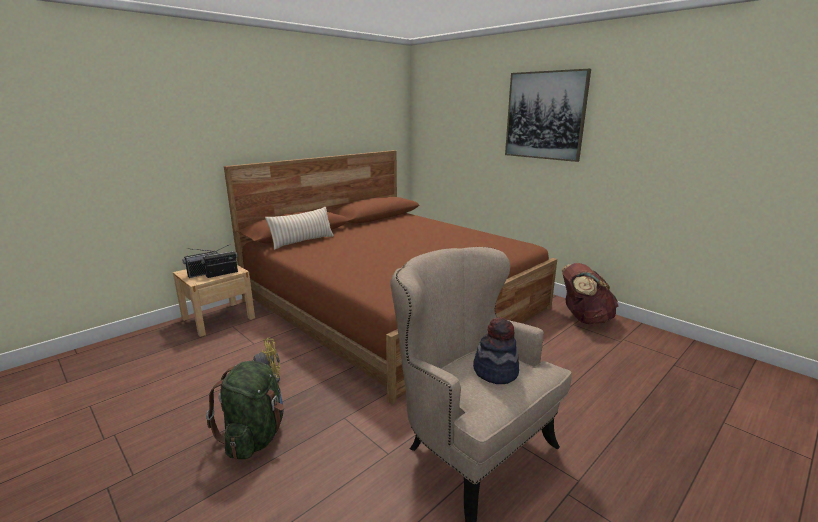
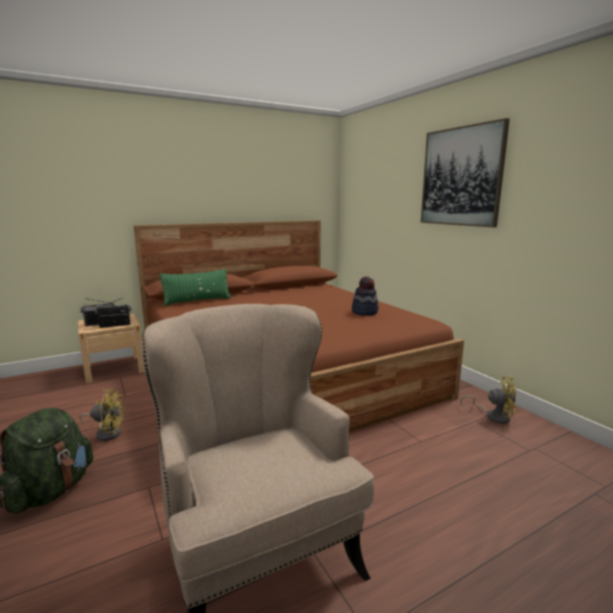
camera: 15 degrees right, 5 degrees down
beige pillow [265,207,334,250] -> green pillow [159,269,231,306]
hat [473,317,519,384] -> hat moved to [352,276,379,316]
brown backpack [562,263,619,324] -> yellow fan [460,376,518,424]

